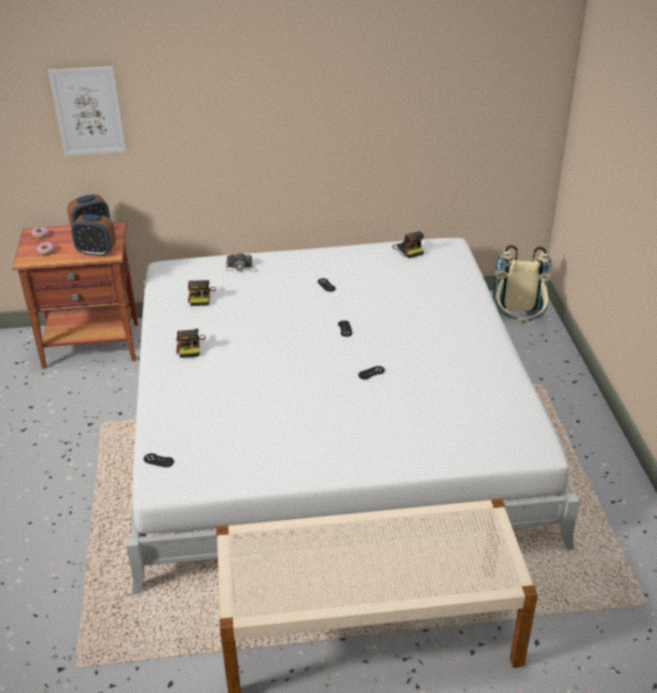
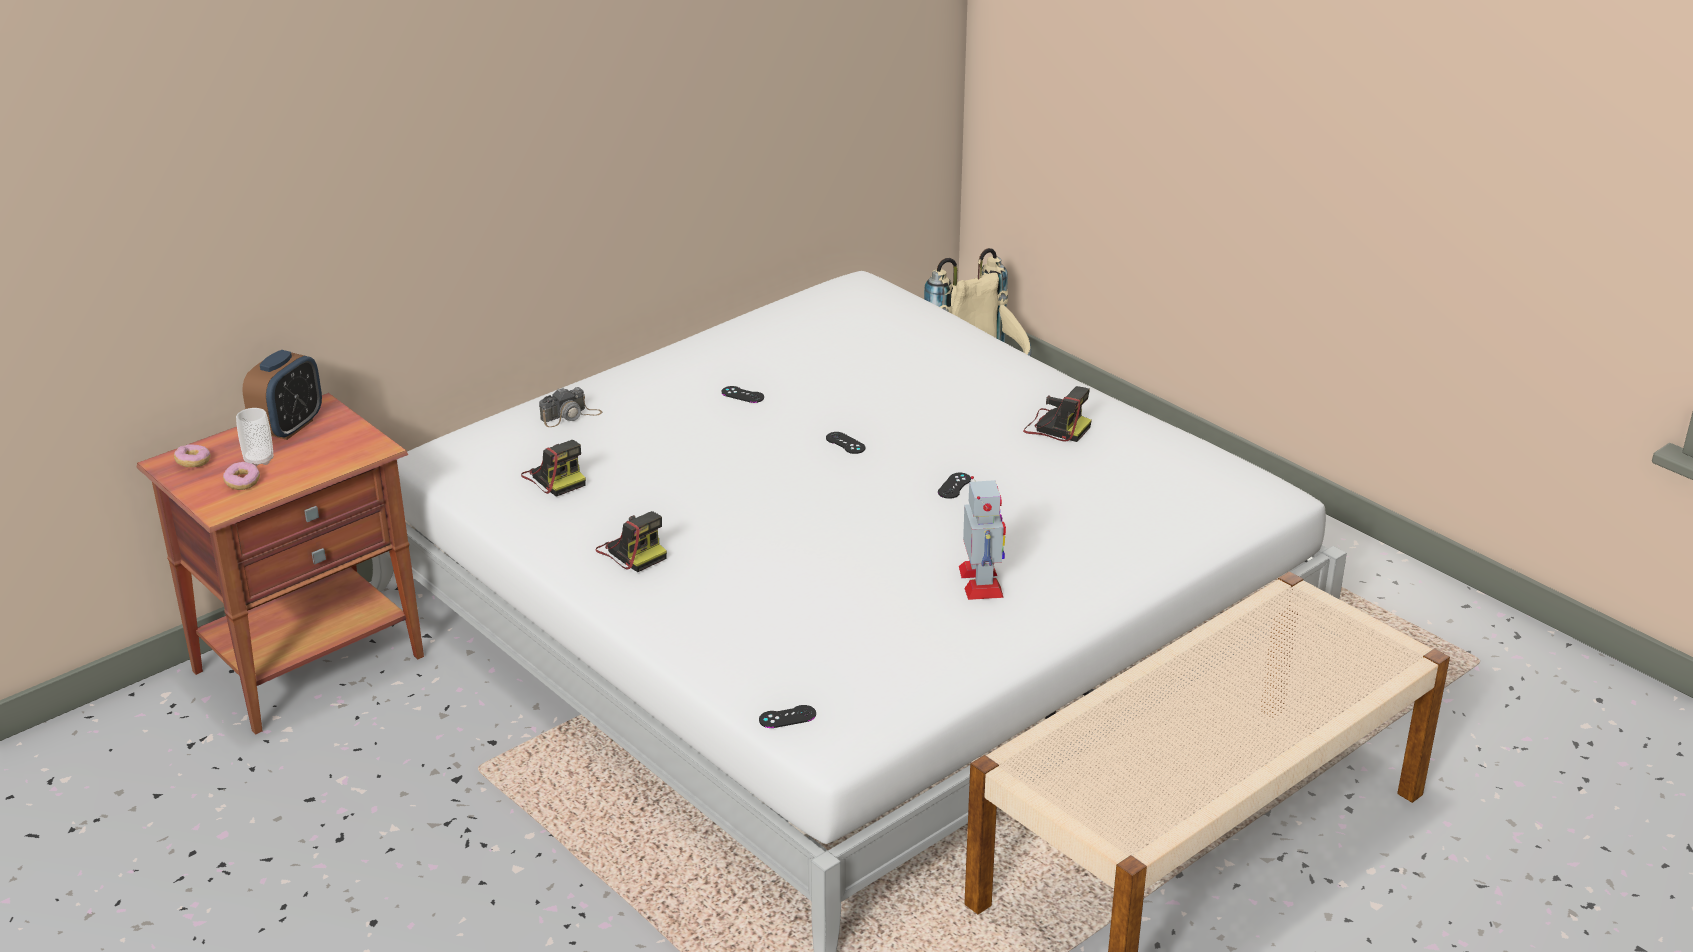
camera: 35 degrees left, 5 degrees down
picture [48,66,126,156] -> none
alarm clock [71,214,116,257] -> none
camera [392,231,424,258] -> camera moved to [1023,386,1092,442]
none -> cup [236,408,274,467]
none -> toy robot [959,476,1006,600]

